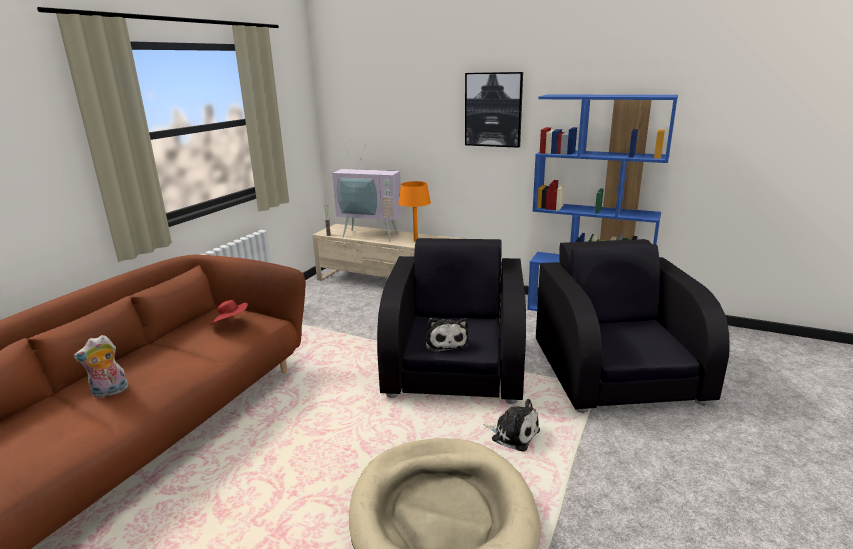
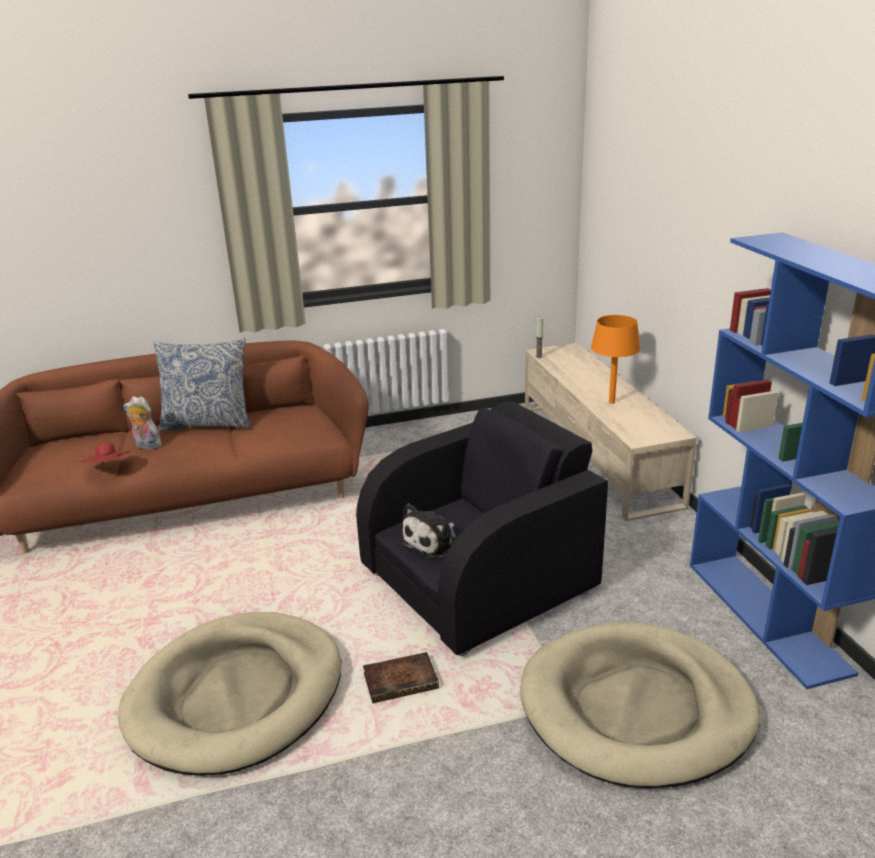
camera: 50 degrees right, 5 degrees up
red hat [209,300,248,326] -> red hat moved to [80,443,131,462]
television [332,142,402,241] -> none
picture [465,72,523,148] -> none
plush toy [483,399,540,451] -> book [363,652,439,703]
black armchair [536,239,730,413] -> beige dog bed [520,622,760,788]
none -> pillow [154,338,251,431]

